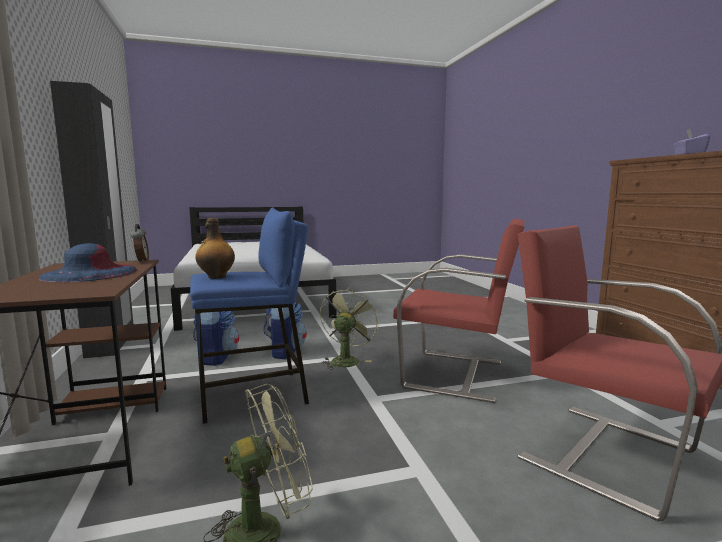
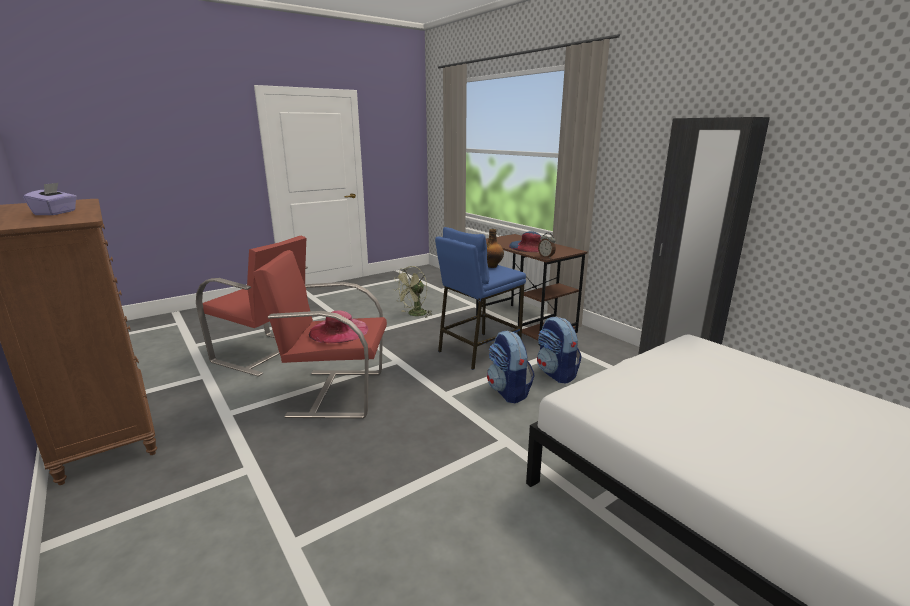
camera: 160 degrees right, 10 degrees up
green fan [320,287,379,370] -> none
none -> pink hat [309,310,368,343]

